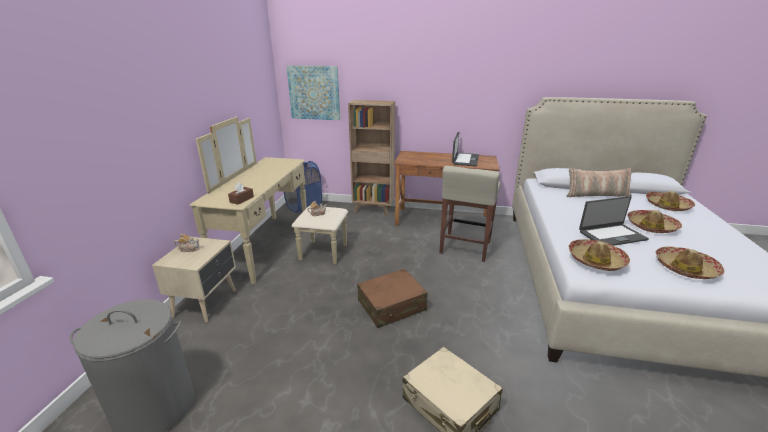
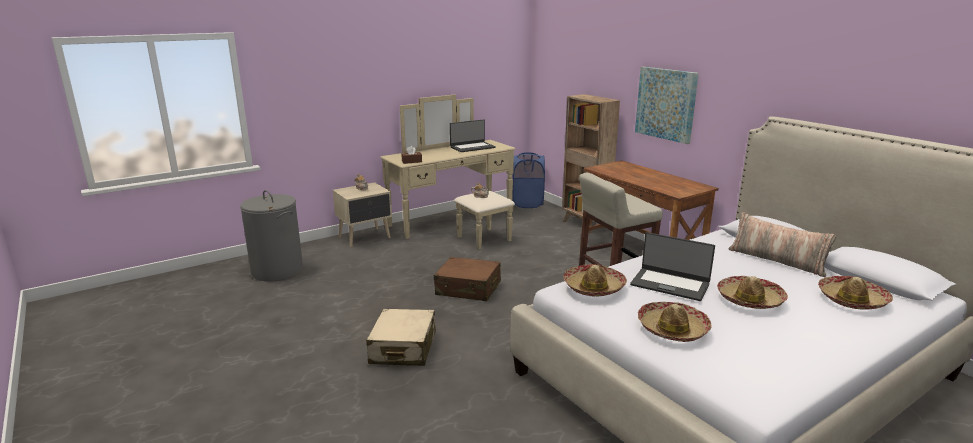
camera: 45 degrees right, 5 degrees down
picture [287,65,340,120] -> picture moved to [635,67,699,144]
laptop [452,132,479,166] -> laptop moved to [450,120,496,152]

